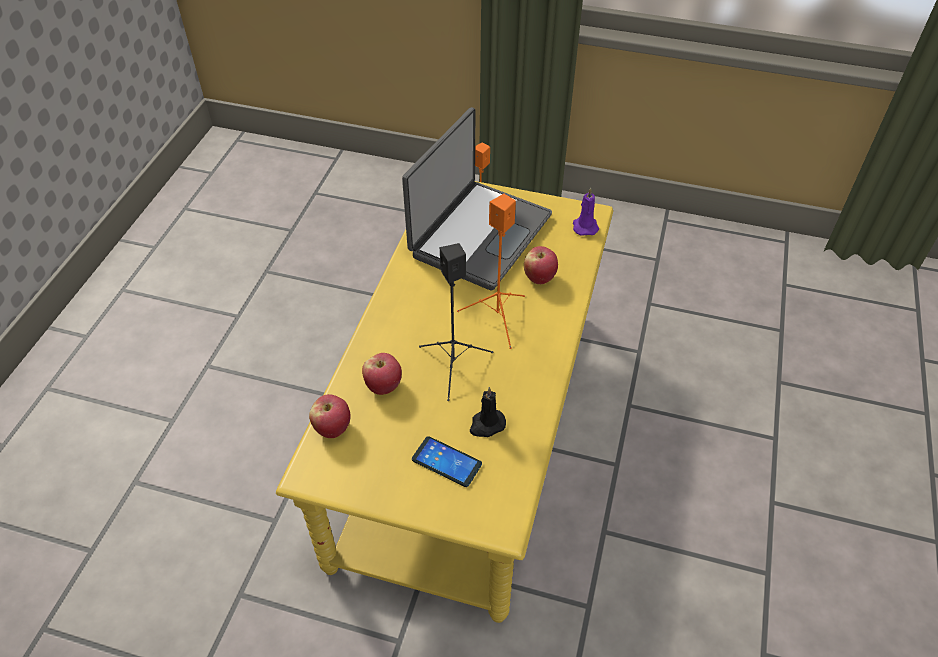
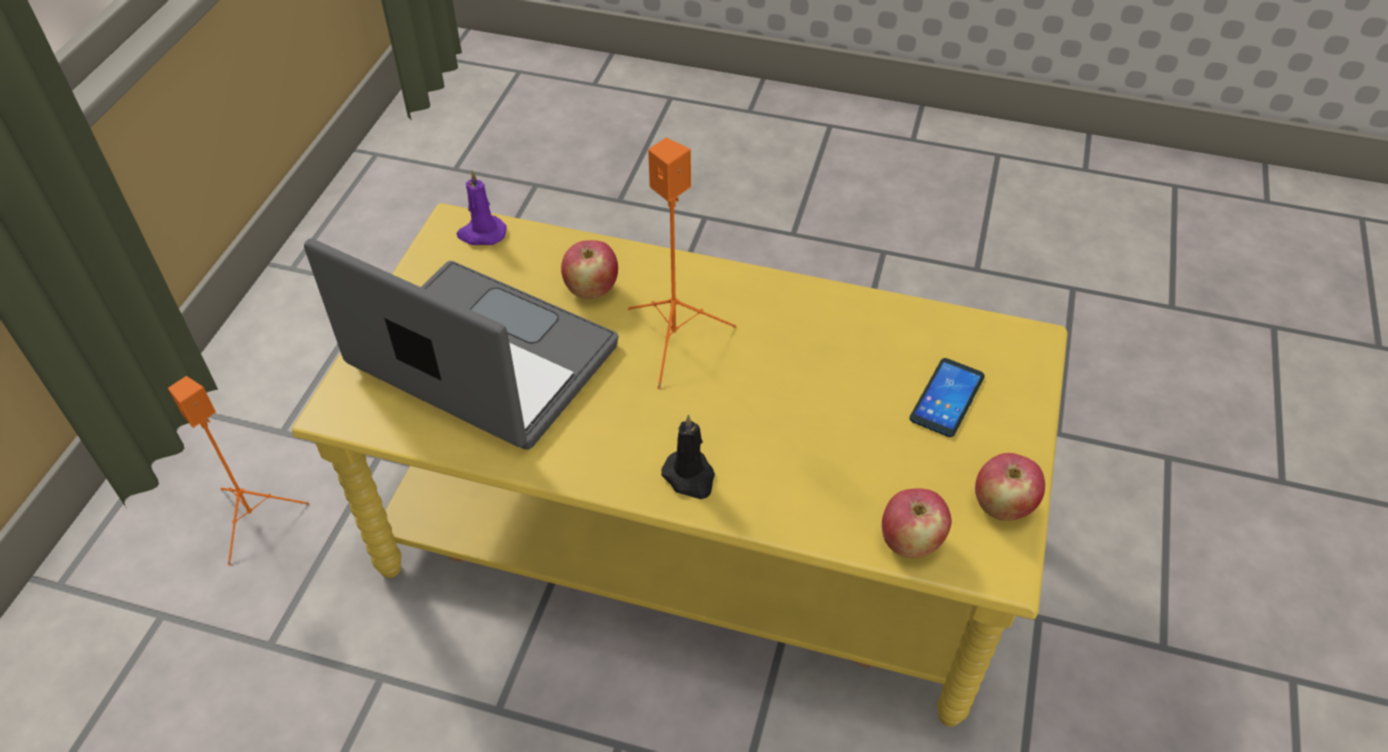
camera: 90 degrees left, 0 degrees up
apple [362,353,402,395] -> apple moved to [975,453,1045,521]
black speaker [419,243,493,401] -> none
black candle [470,387,506,437] -> black candle moved to [661,414,715,499]

